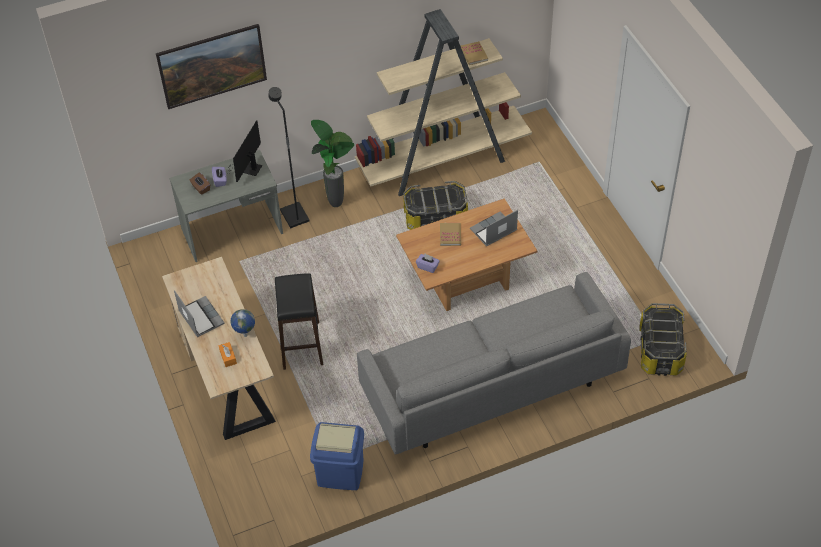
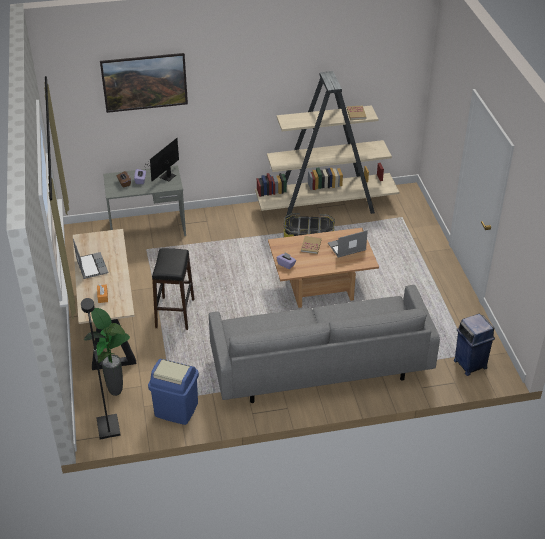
camera: 10 degrees right, 10 degrees down
globe [231,309,255,337] -> none
black floor lamp [268,87,309,228] -> black floor lamp moved to [81,298,120,440]
potted plant [311,120,354,207] -> potted plant moved to [84,308,130,396]
storage box [639,303,686,376] -> blue trash can [454,314,495,376]

